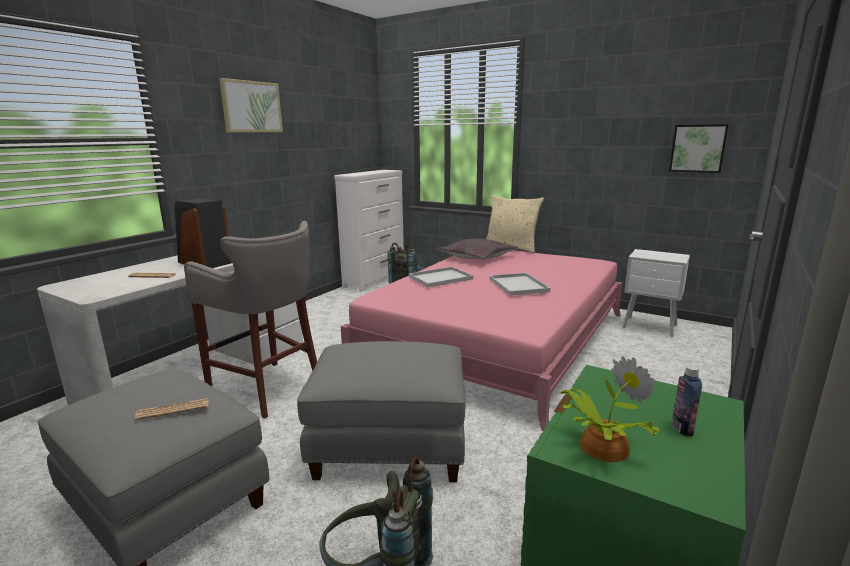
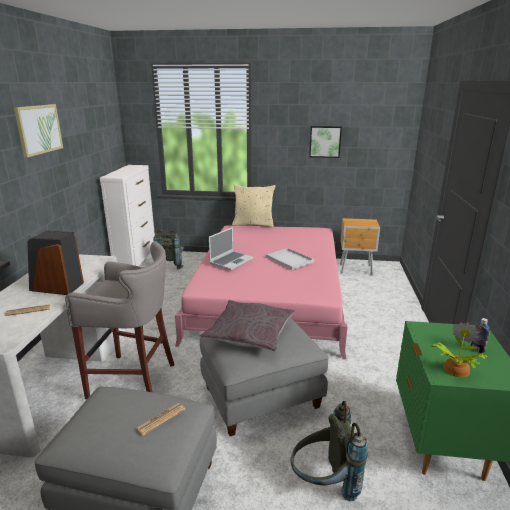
camera: 25 degrees left, 5 degrees up
white tray [409,267,473,288] -> laptop [209,227,253,270]
grey pillow [436,238,518,260] -> grey pillow moved to [200,300,295,351]
white nightstand [622,249,690,337] -> brown nightstand [340,218,380,275]
picture [669,124,729,173] -> picture moved to [309,126,342,158]

